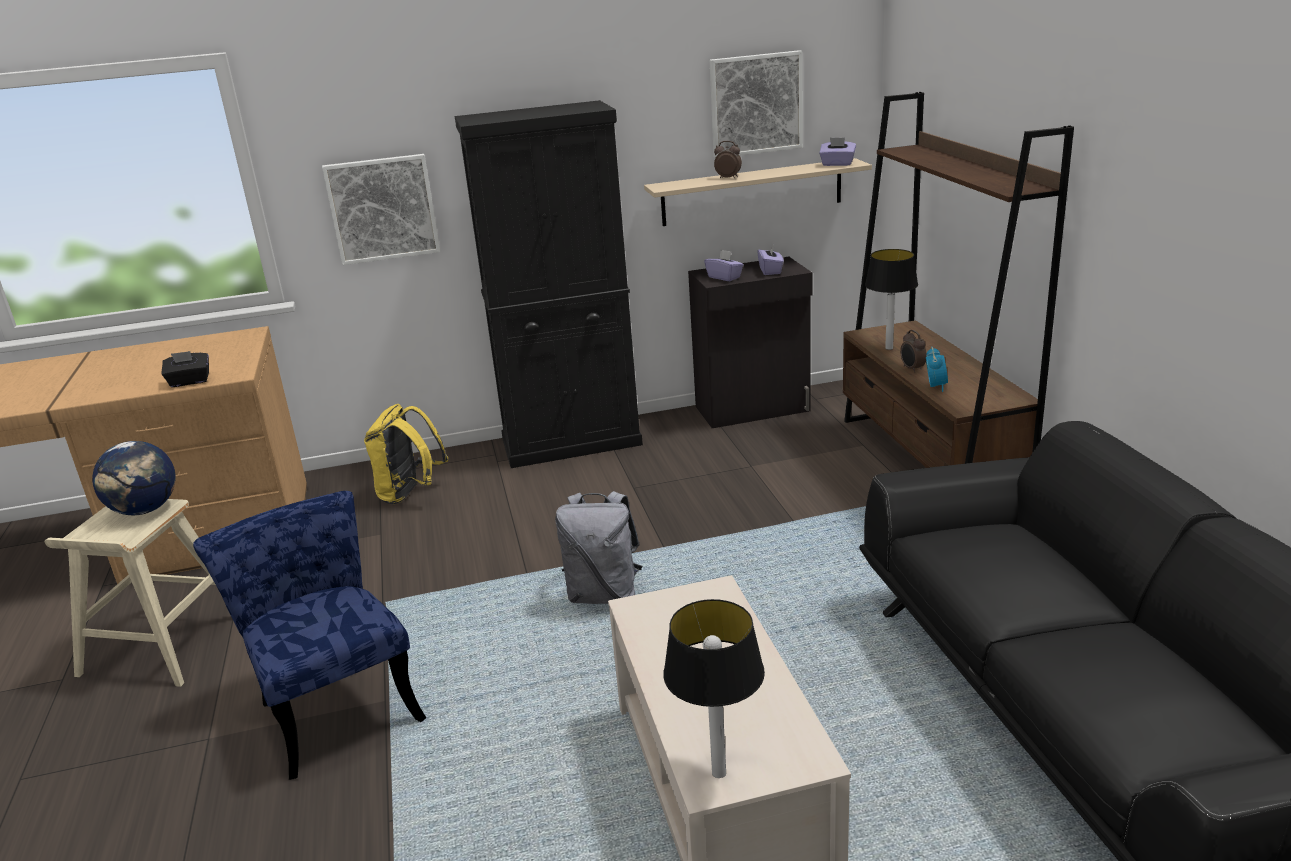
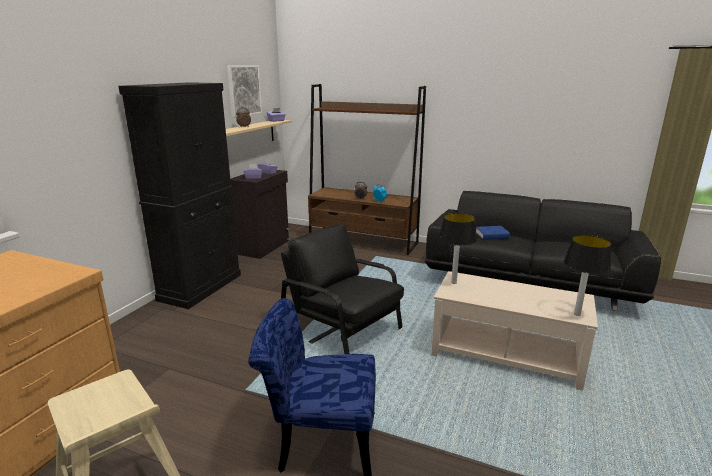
camera: 55 degrees left, 5 degrees down
globe [92,441,175,515] -> none
black tissue box [161,351,209,387] -> none
picture [322,154,440,265] -> none
yellow backpack [364,404,448,504] -> none
grey backpack [555,491,642,604] -> black armchair [281,223,404,354]
table lamp [865,249,918,350] -> table lamp moved to [439,213,477,284]
none -> blue book [476,226,510,240]

